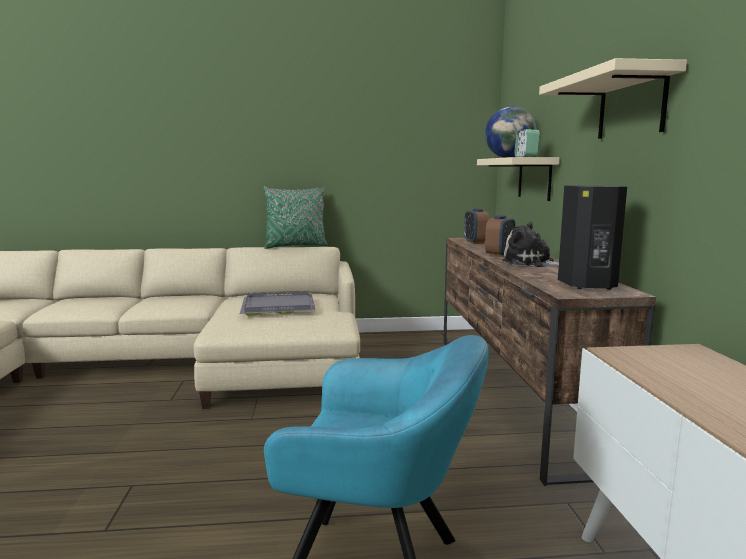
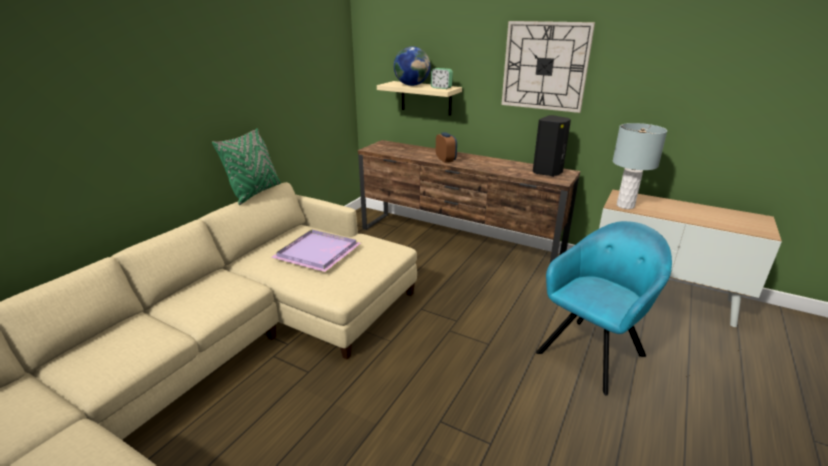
camera: 55 degrees left, 15 degrees up
grey tray [240,291,316,316] -> purple tray [272,229,361,272]
alarm clock [464,208,490,244] -> none
plush toy [502,222,559,267] -> none
beige shelf [539,58,687,139] -> wall clock [501,21,595,113]
none -> grey table lamp [613,123,667,209]

